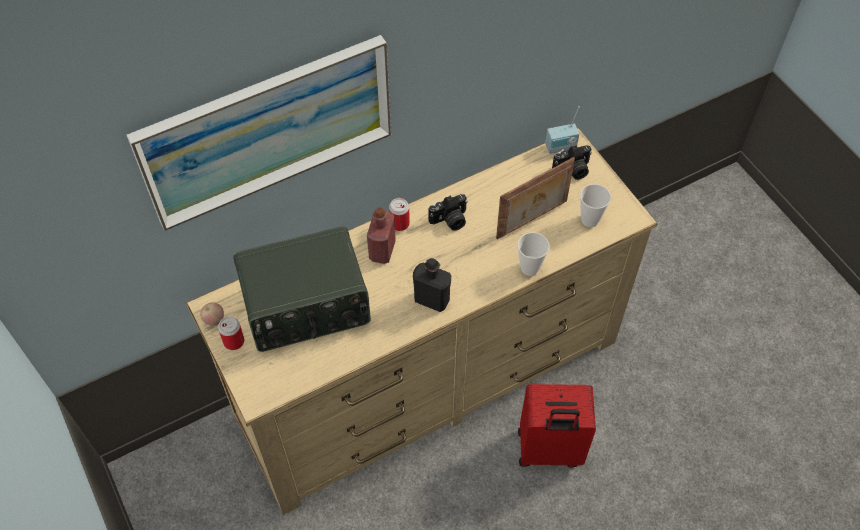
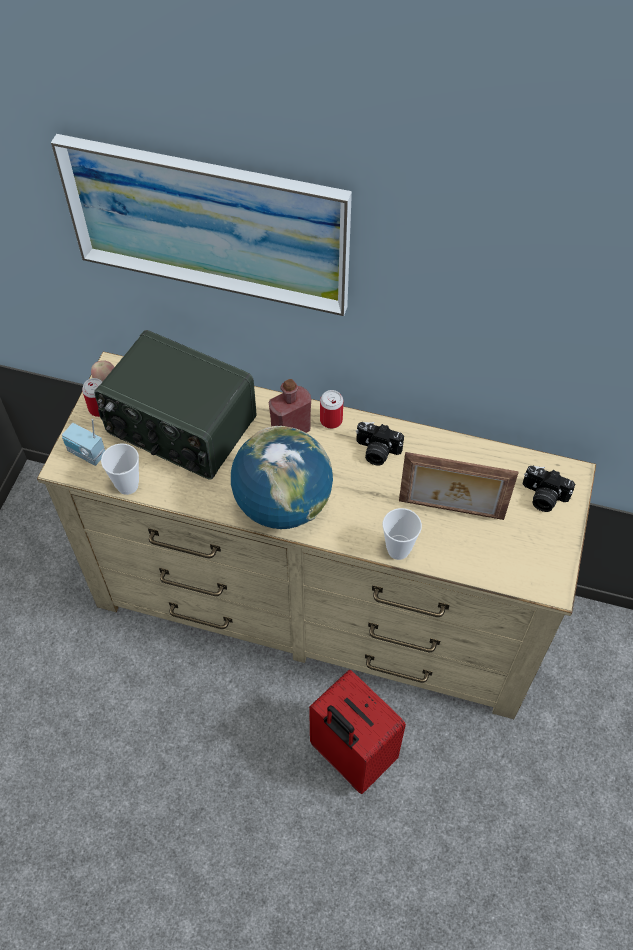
camera: 45 degrees right, 0 degrees up
black bottle [413,258,451,312] -> globe [231,426,333,529]
radio [545,106,580,154] -> radio moved to [62,419,105,466]
cup [580,184,611,227] -> cup moved to [101,443,139,495]

